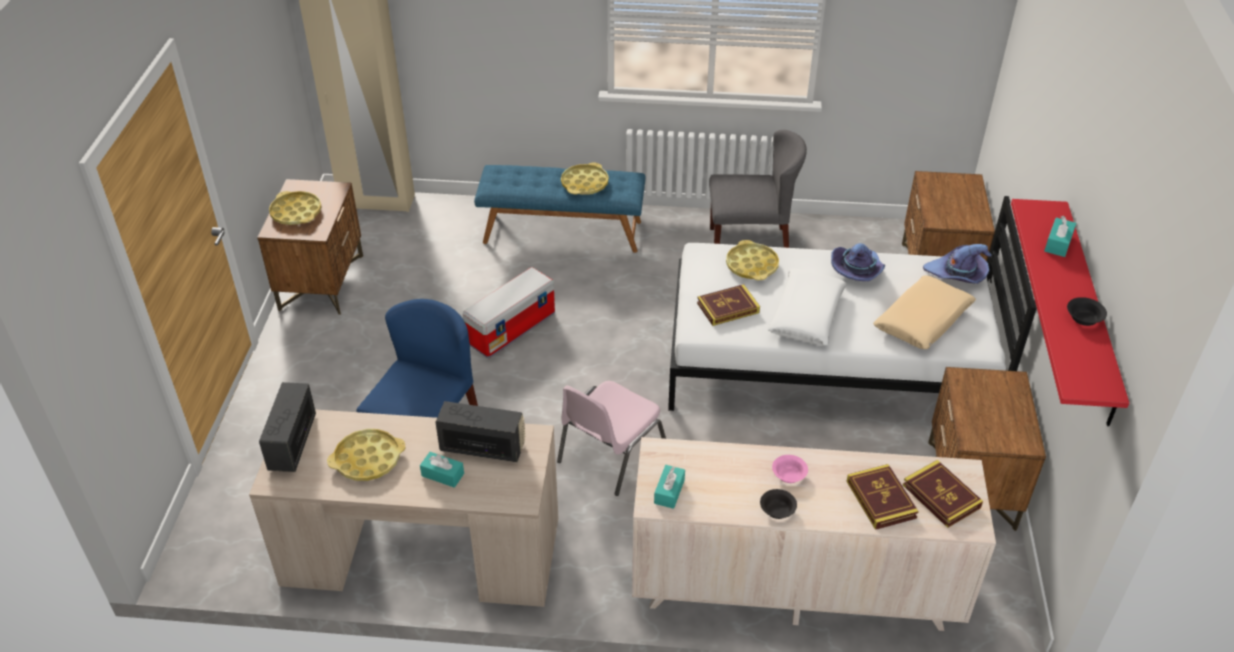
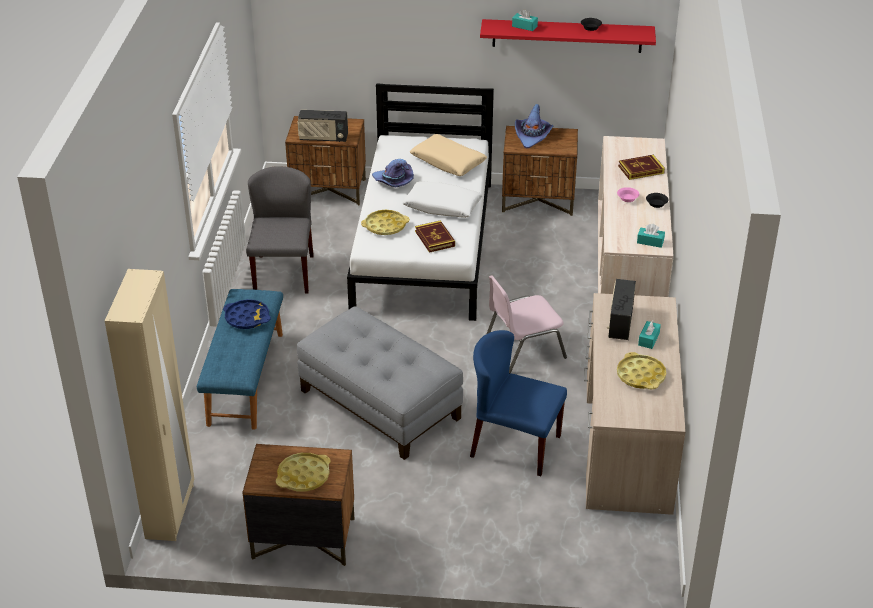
camera: 90 degrees left, 5 degrees down
radio [259,382,316,472] -> radio moved to [298,110,348,142]
storage box [463,267,555,358] -> grey ottoman [297,306,463,460]
pink chair [557,381,666,496] -> pink chair turned 120 degrees clockwise [487,275,567,373]
yellow tray [561,162,609,195] -> blue tray [223,299,271,329]
book [903,460,983,528] -> none
purple hat [923,244,992,284] -> purple hat moved to [515,104,553,148]

